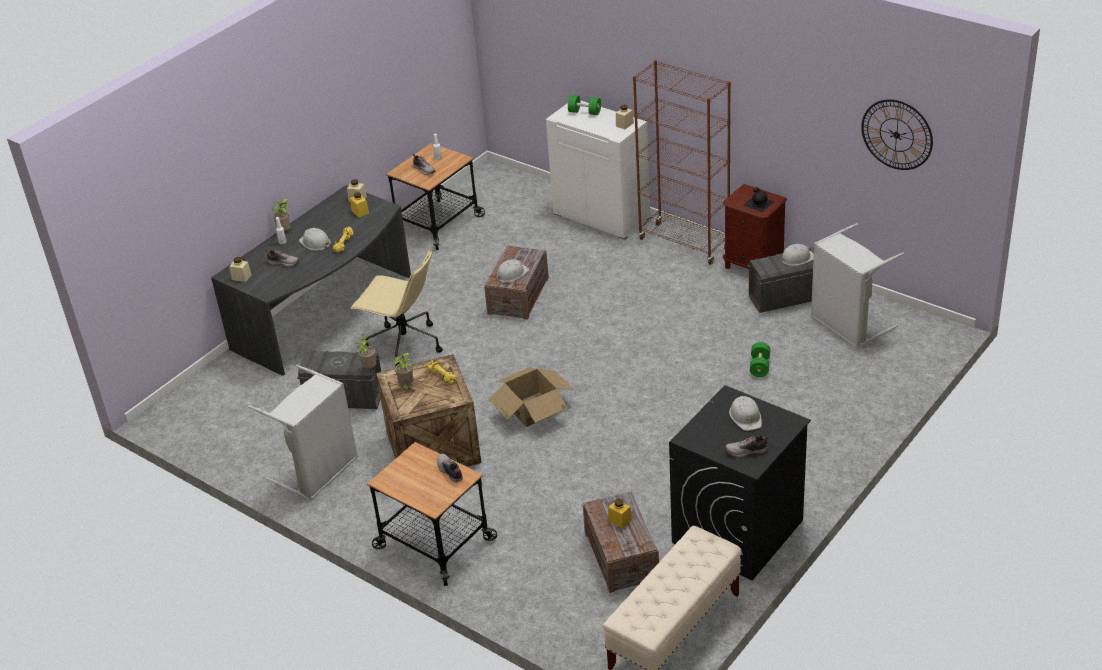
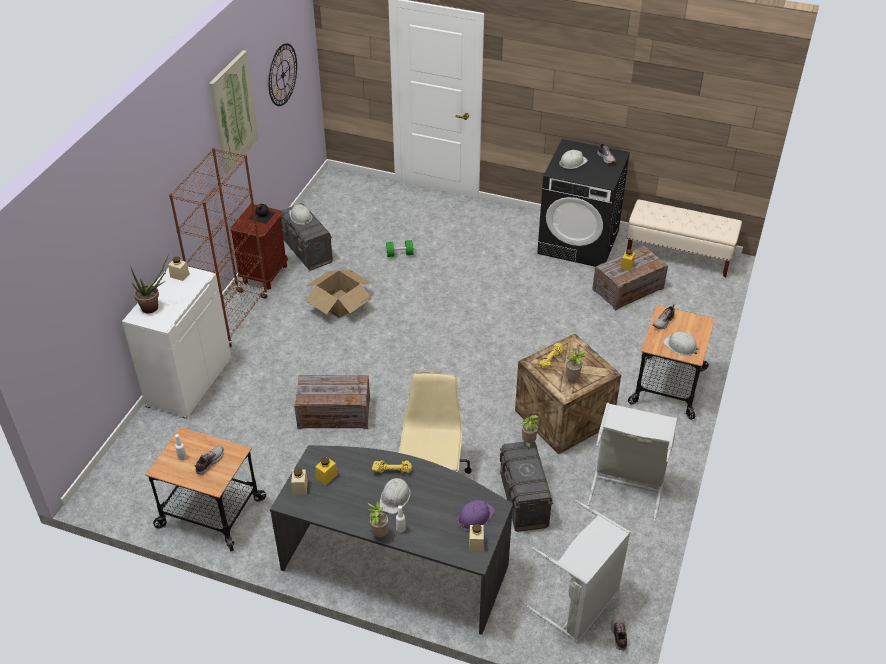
camera: 110 degrees left, 5 degrees up
shoe [265,250,299,267] -> shoe moved to [610,613,627,650]
cardboard box [489,368,574,427] -> cardboard box moved to [305,270,372,318]
white hard hat [497,259,529,282] -> white hard hat moved to [663,332,699,356]
green dumbbell [568,95,601,115] -> potted plant [130,255,168,313]
grey laundry basket [811,223,904,349] -> grey laundry basket moved to [527,500,630,642]
none -> picture [209,50,259,174]
none -> purple hard hat [458,500,495,531]

